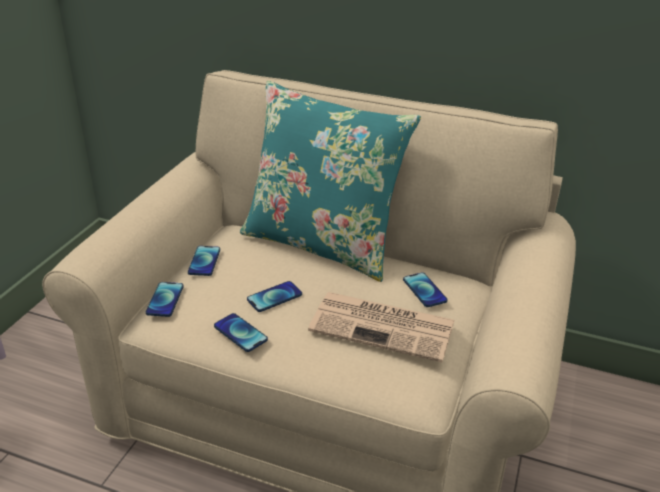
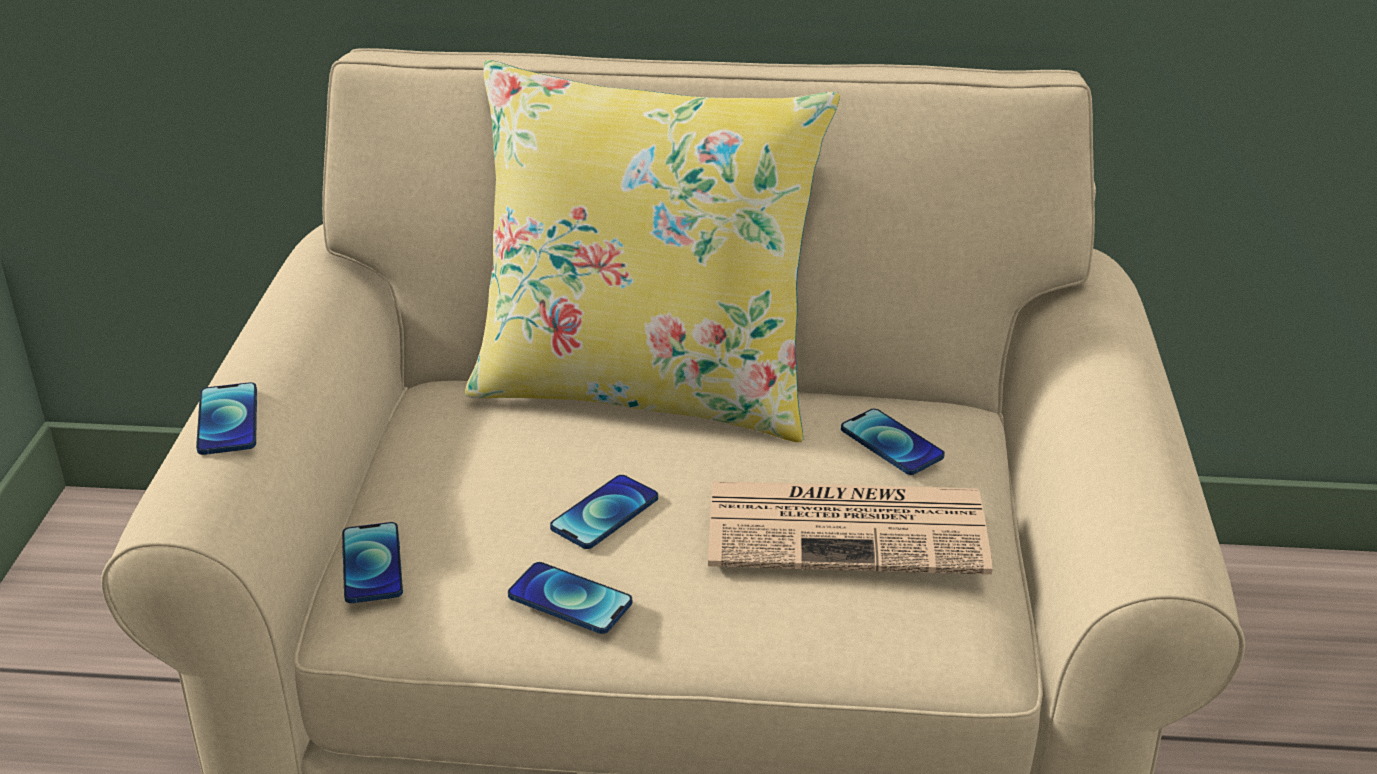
camera: 15 degrees left, 0 degrees up
phone [188,246,220,276] -> phone moved to [196,382,257,455]
turquoise pillow [240,81,421,282] -> yellow pillow [465,60,840,442]

